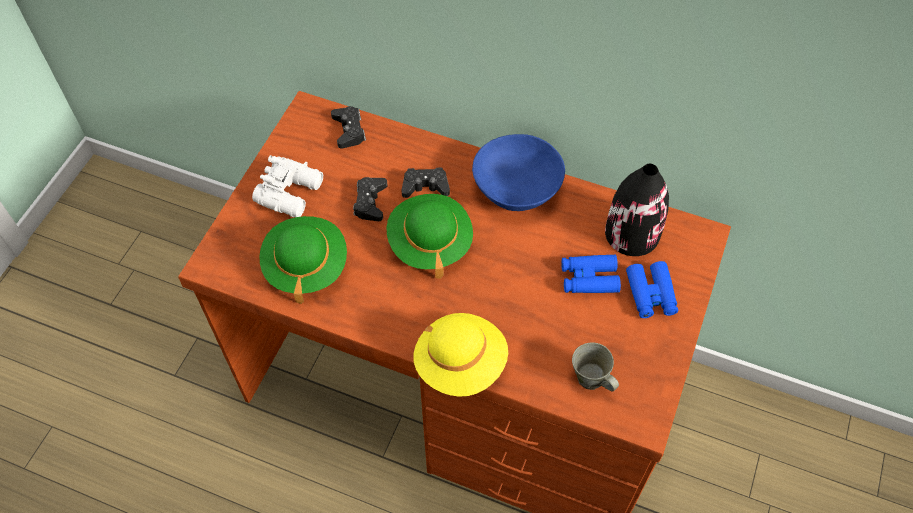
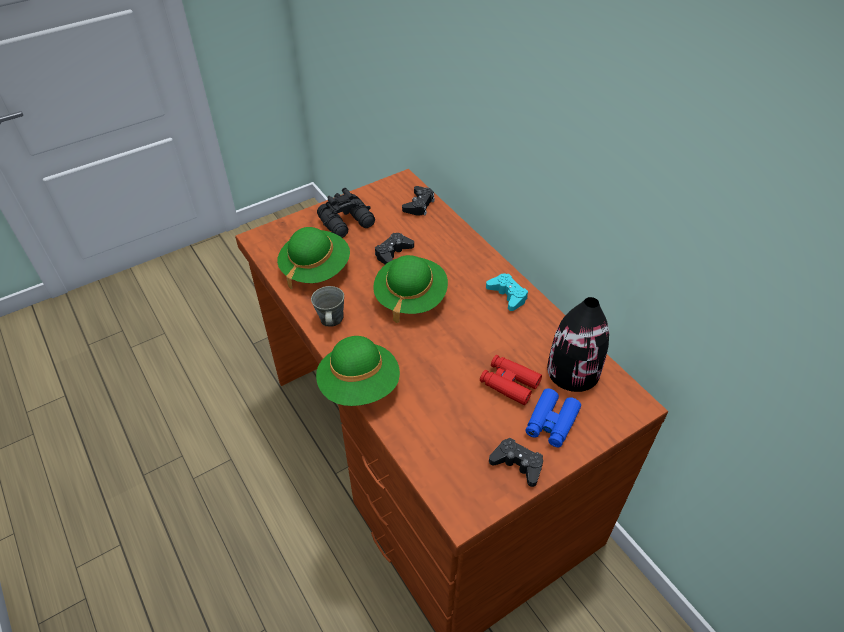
camera: 35 degrees right, 10 degrees down
white binoculars [252,155,323,217] -> black binoculars [317,188,375,238]
black game controller [401,168,450,198] -> black game controller moved to [489,438,543,487]
yellow hat [413,313,508,397] -> green hat [316,336,400,406]
blue bowl [472,134,565,211] -> turquoise game controller [486,274,528,311]
blue binoculars [561,255,621,293] -> red binoculars [480,355,542,405]
grey mug [572,342,619,391] -> grey mug moved to [311,286,344,327]

